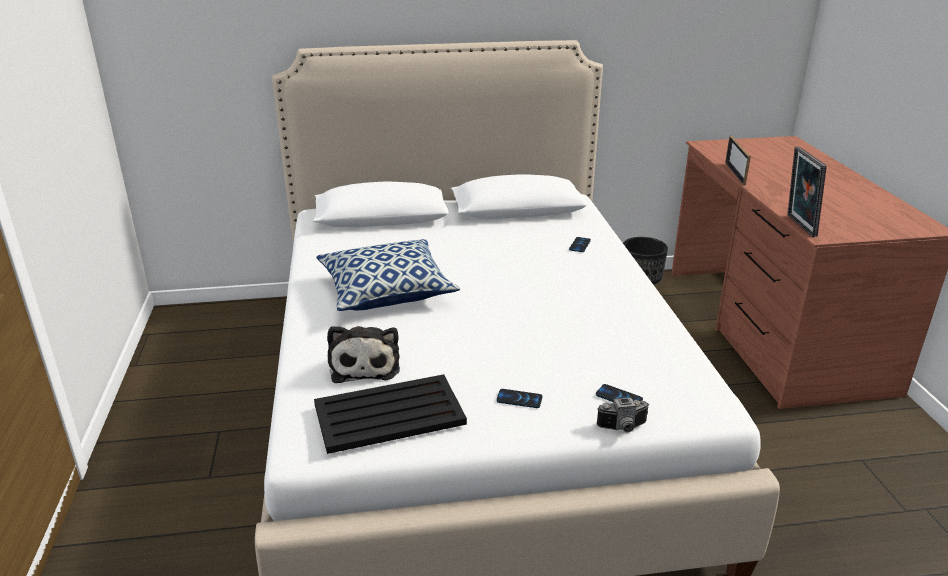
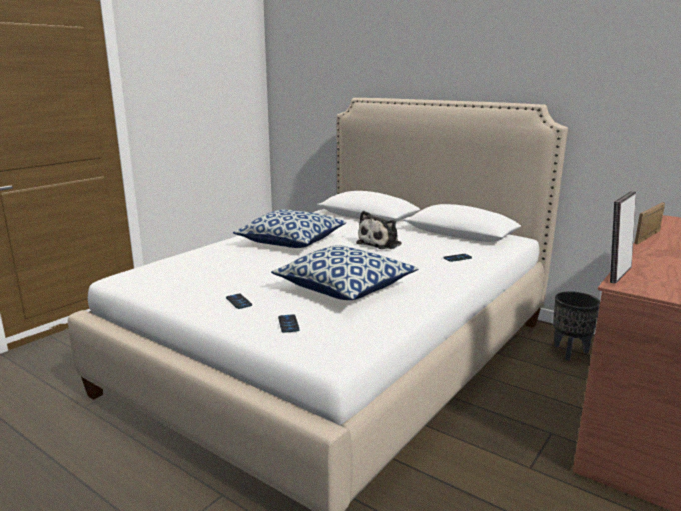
camera: 45 degrees right, 10 degrees down
black tray [314,374,467,454] -> none
plush toy [327,326,400,383] -> plush toy moved to [356,211,402,249]
camera [597,398,649,432] -> none
none -> pillow [271,245,419,300]

